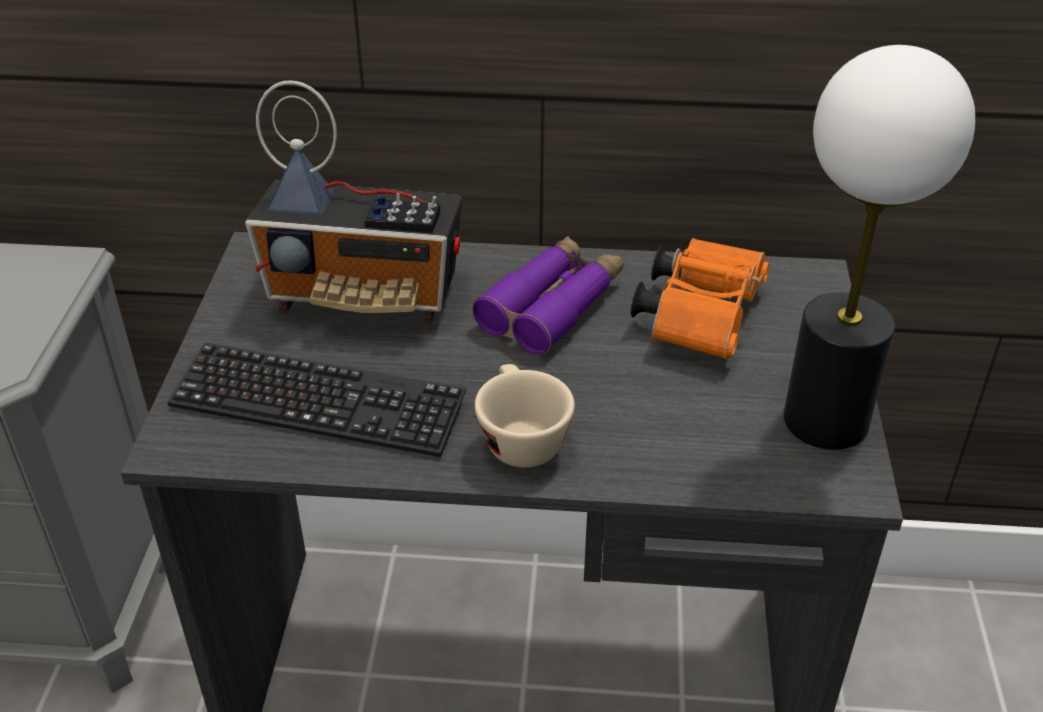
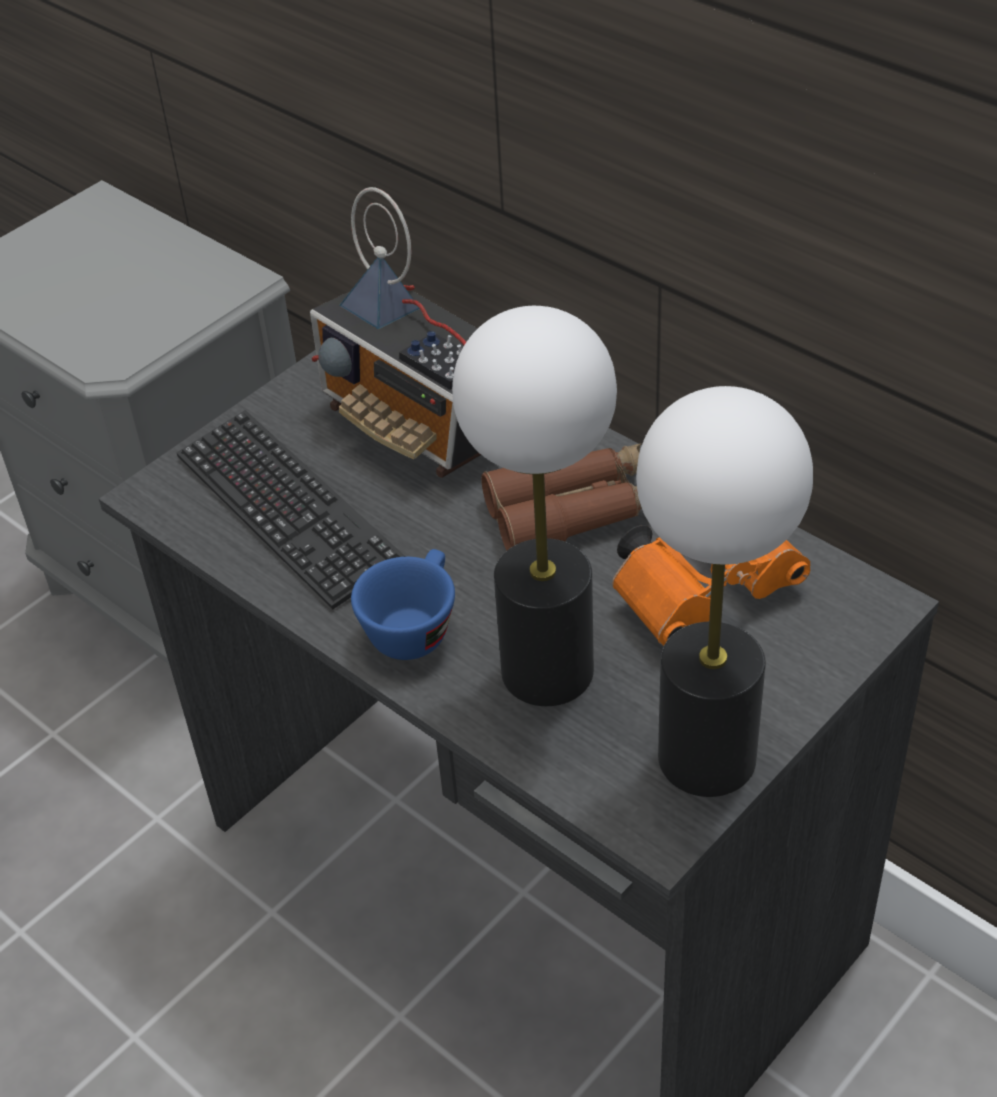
camera: 40 degrees right, 5 degrees up
purple binoculars [473,236,624,354] -> brown binoculars [481,443,642,550]
beige cup [475,364,575,468] -> blue cup [351,549,455,660]
none -> table lamp [452,306,617,706]

